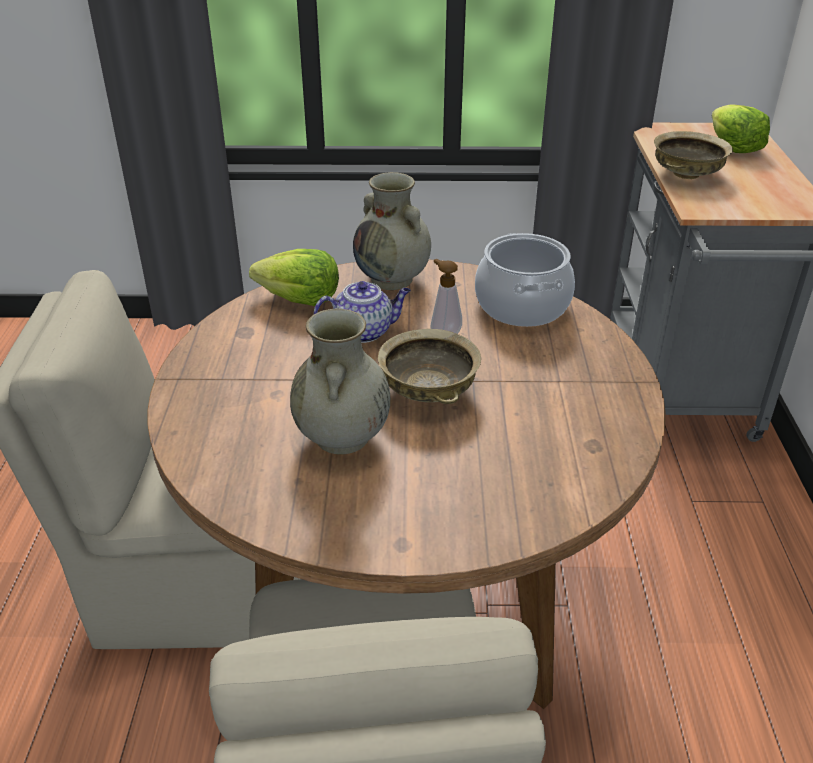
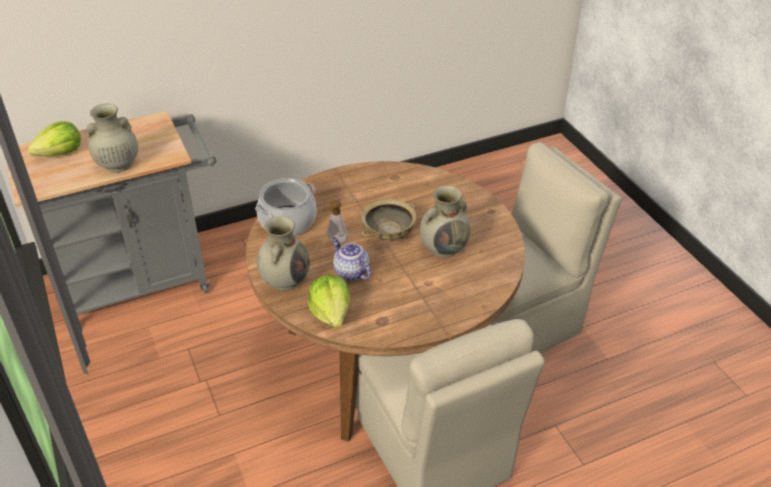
camera: 115 degrees left, 5 degrees up
beige bowl [654,131,733,179] -> beige vase [87,103,138,173]

